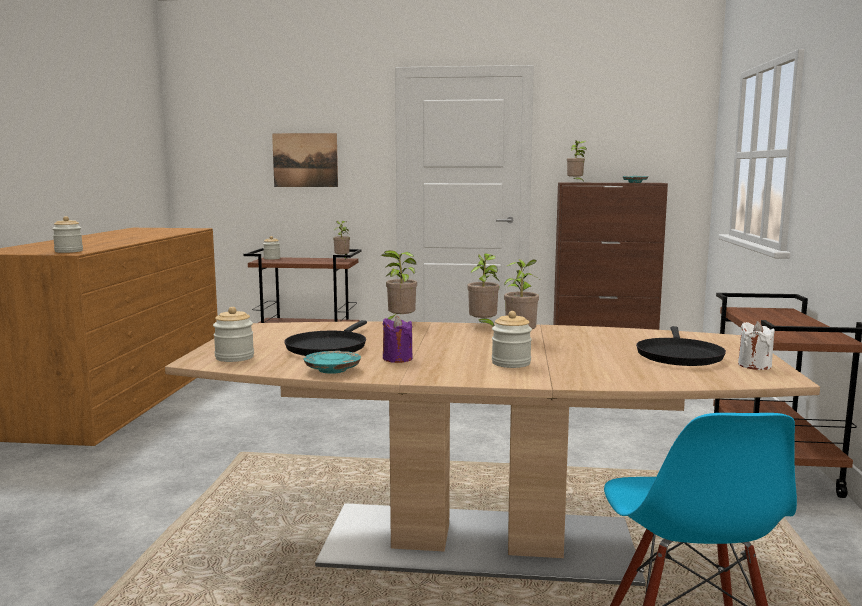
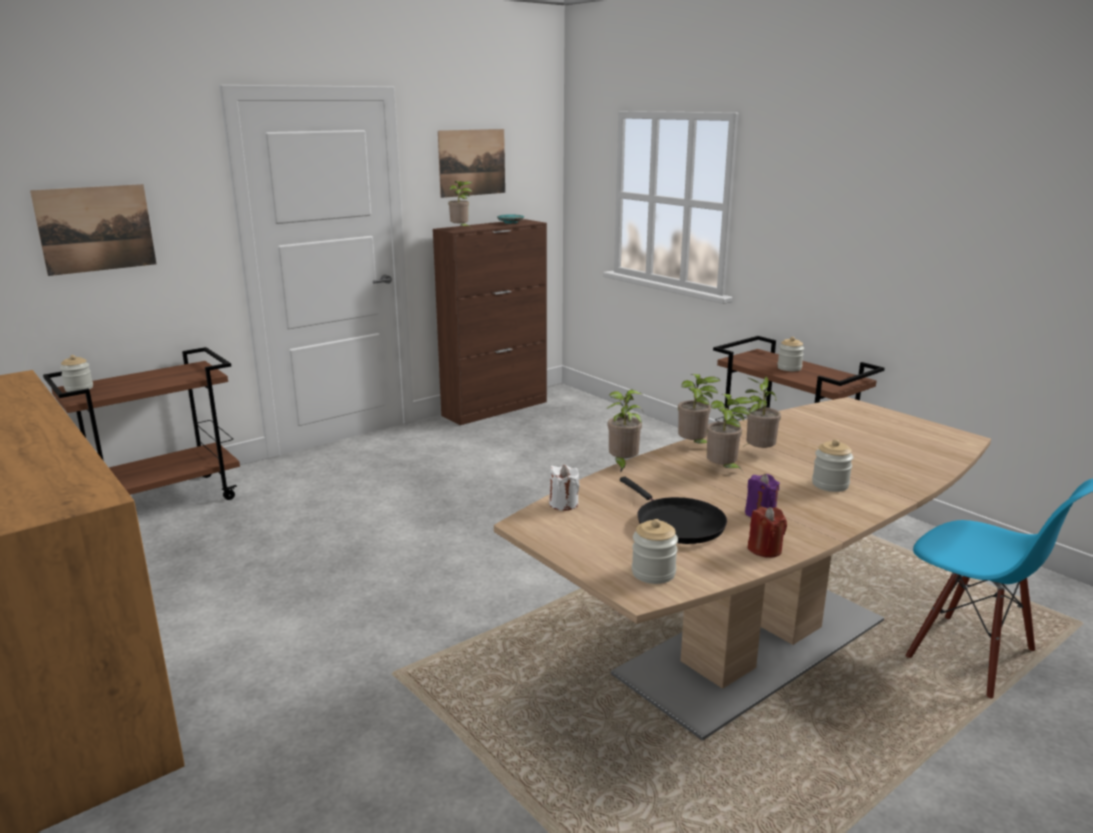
camera: 45 degrees left, 10 degrees up
jar [52,216,83,253] -> jar moved to [777,337,804,371]
turquoise plate [304,351,361,374] -> red candle [747,507,787,558]
potted plant [333,221,350,260] -> potted plant moved to [706,394,753,472]
black frying pan [636,326,726,366] -> none
white candle [738,321,775,370] -> white candle moved to [549,465,580,511]
none -> picture [438,129,505,198]

